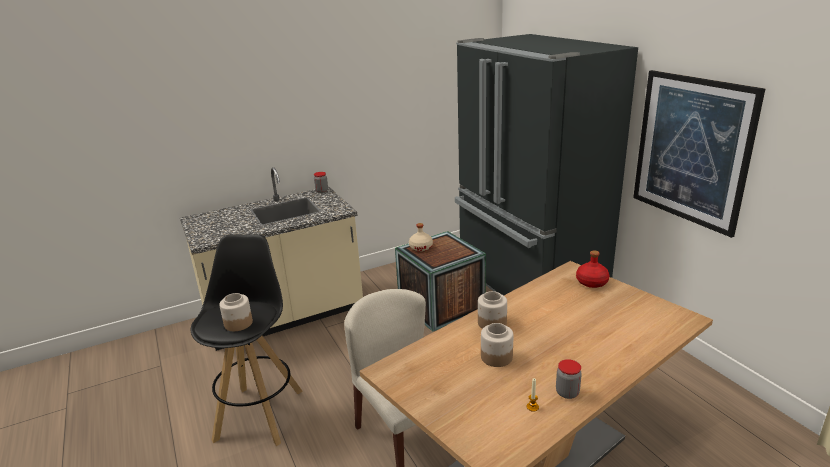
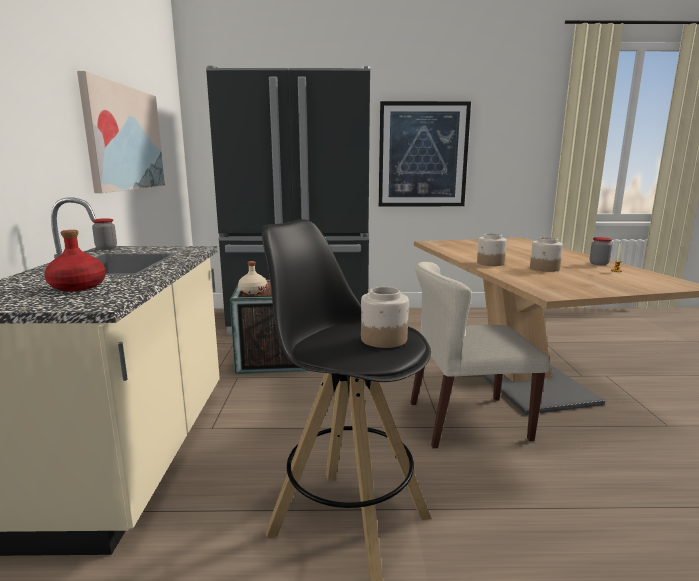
camera: 65 degrees left, 10 degrees down
red bottle [576,250,609,288] -> red bottle moved to [44,230,106,291]
none -> picture [77,71,165,193]

